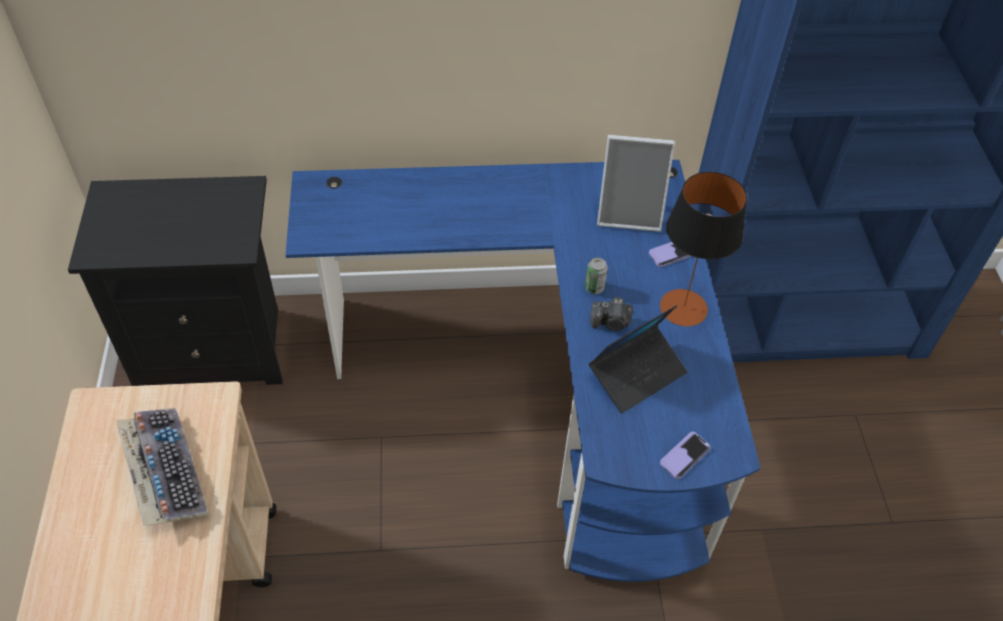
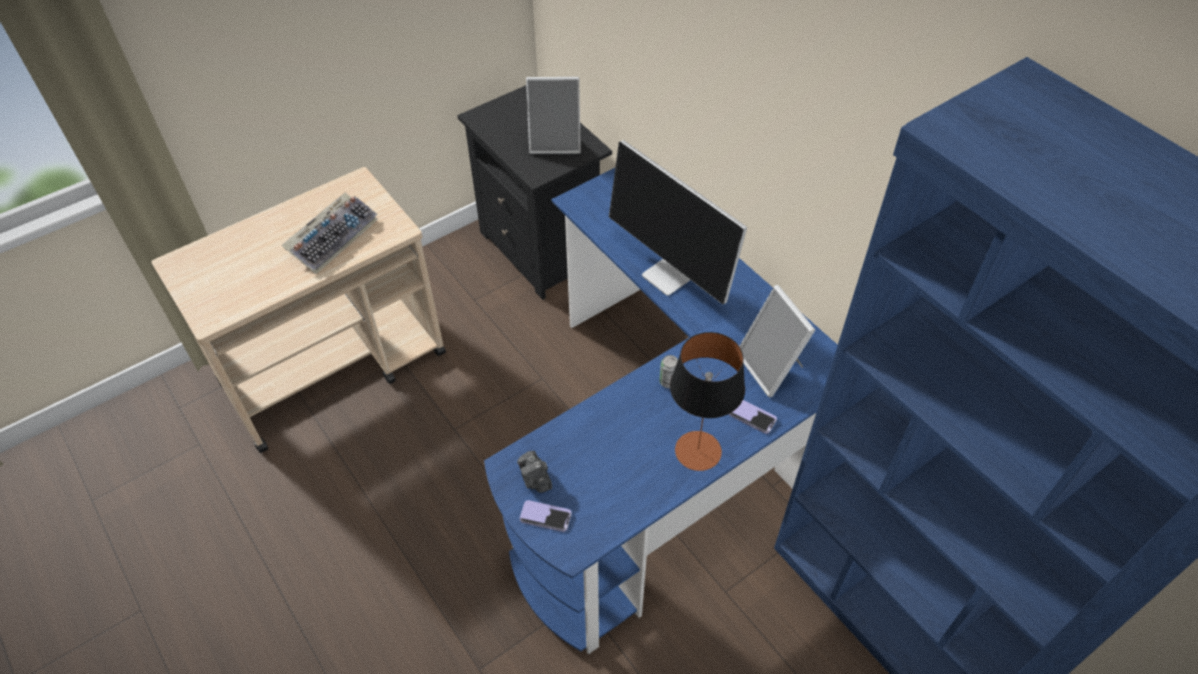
camera: 60 degrees right, 0 degrees up
laptop [589,305,687,413] -> none
camera [590,297,633,331] -> camera moved to [517,451,552,493]
none -> picture frame [526,77,581,154]
none -> monitor [609,140,747,304]

